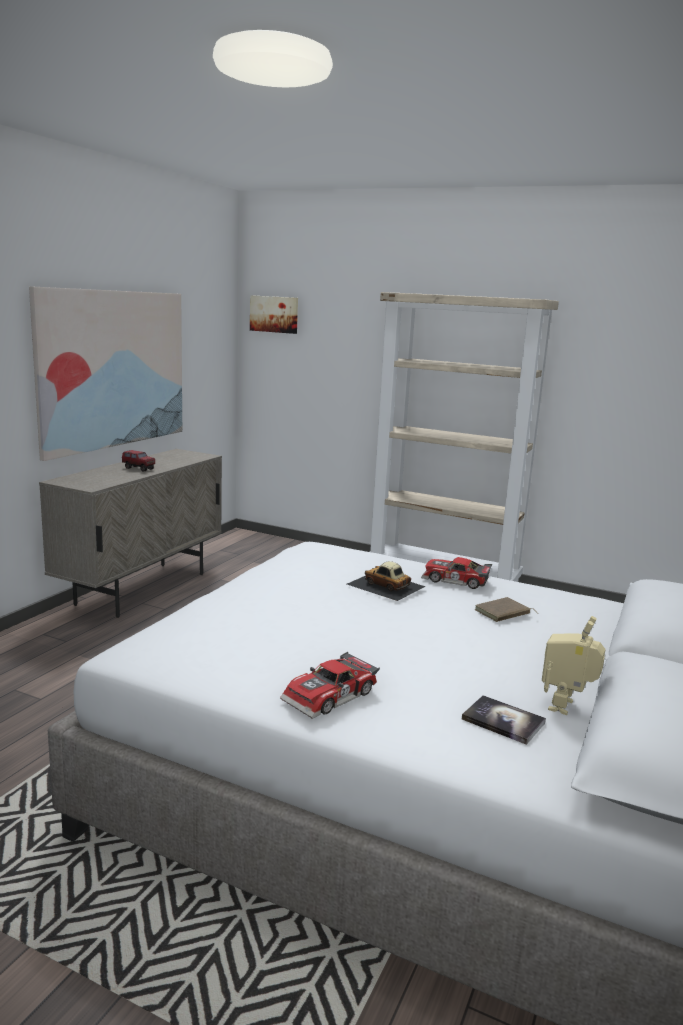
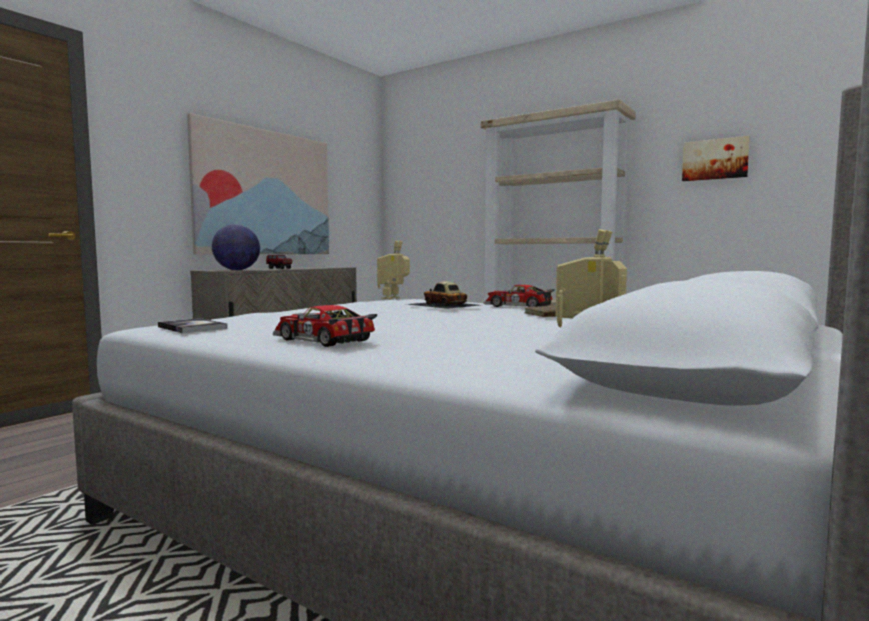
camera: 10 degrees right, 10 degrees down
picture [250,295,298,334] -> picture moved to [682,136,750,181]
toy car [280,652,380,719] -> toy car turned 75 degrees clockwise [273,305,377,347]
book [462,695,546,745] -> book moved to [158,318,227,333]
none -> globe [212,224,260,270]
none -> toy robot [377,241,410,299]

